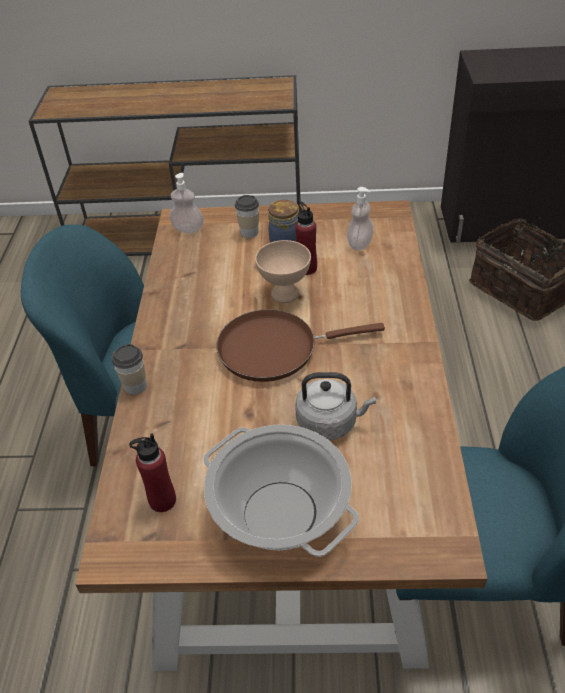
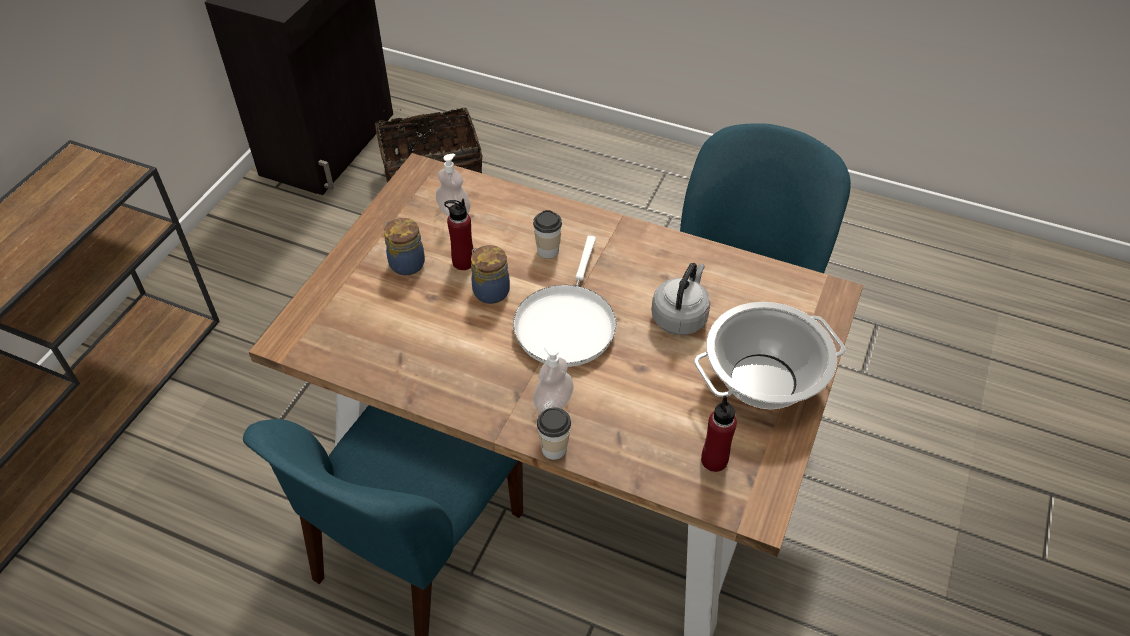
camera: 70 degrees left, 5 degrees up
soap dispenser [169,173,204,233] -> soap dispenser moved to [534,346,574,413]
brown frying pan [216,309,385,382] -> white frying pan [513,236,617,367]
cup [235,195,259,238] -> cup moved to [533,210,562,259]
beige bowl [255,240,311,303] -> jar [471,245,510,304]

